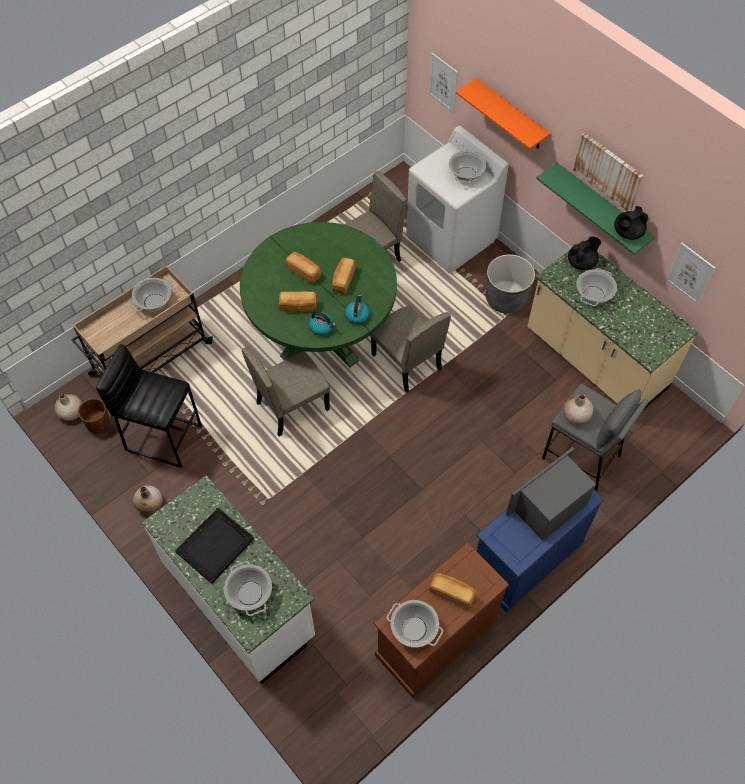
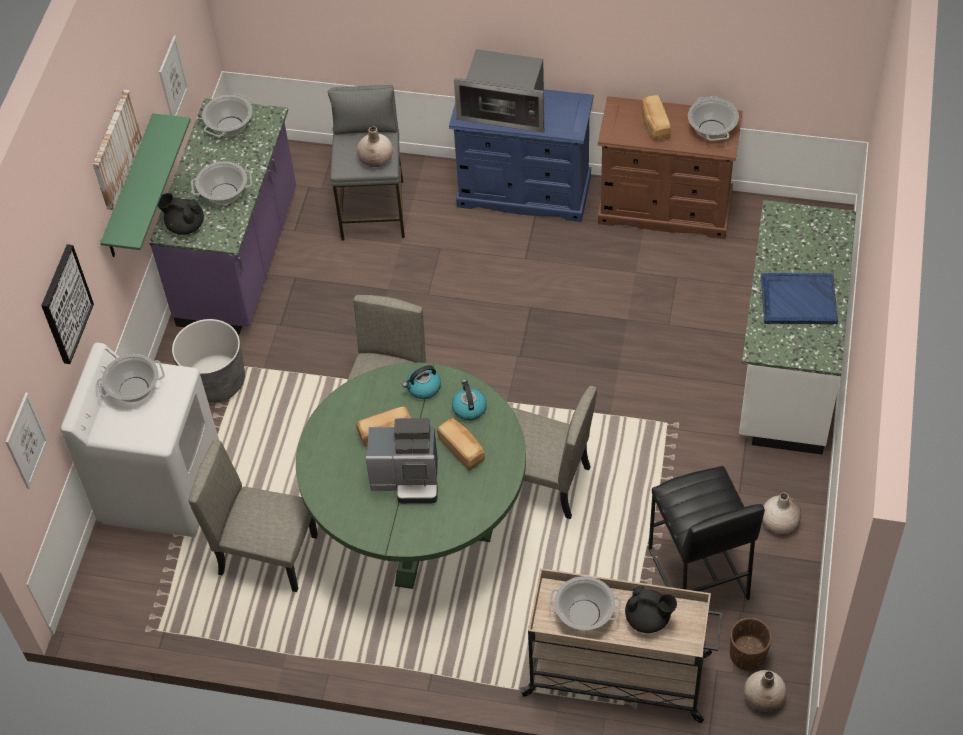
camera: 125 degrees left, 5 degrees down
black tray [175,508,254,584] -> blue tray [761,273,838,324]
cooking pot [224,561,272,616] -> cooking pot moved to [202,93,252,137]
bread [285,252,321,284] -> coffee machine [366,418,438,504]
orange shelf [456,78,550,150] -> picture [41,244,94,364]
beige counter [528,240,698,409] -> purple counter [149,98,296,335]
black teapot [614,206,648,240] -> black teapot moved to [625,586,677,633]

